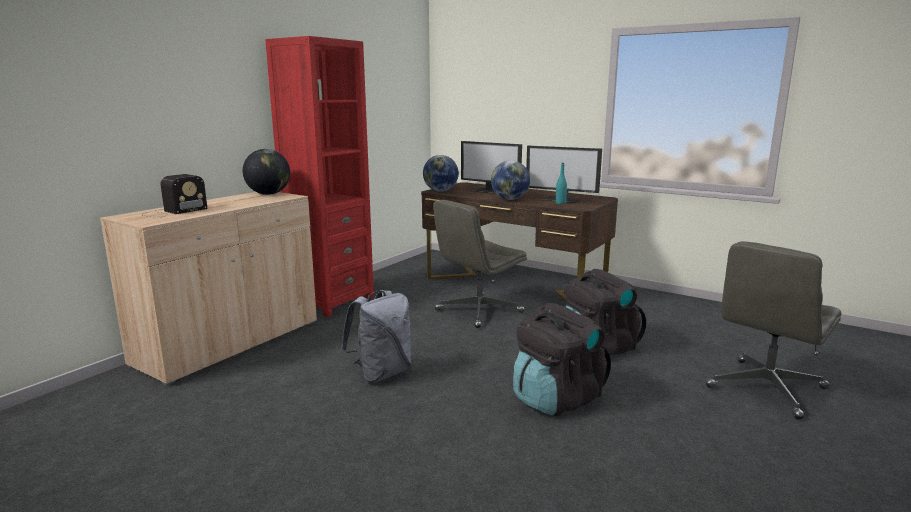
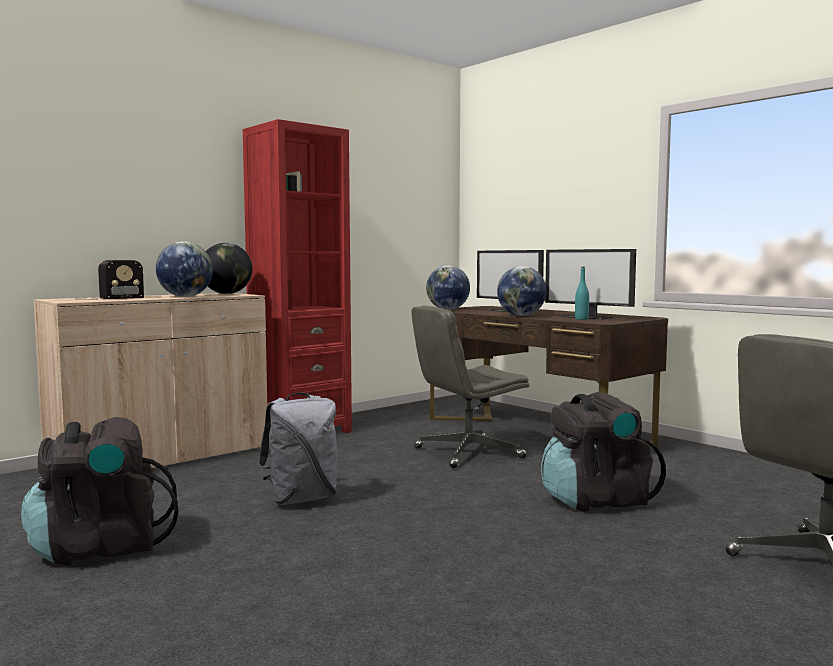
camera: 15 degrees right, 10 degrees down
black backpack [513,303,611,416] -> black backpack moved to [21,417,179,566]
none -> globe [156,242,213,297]

